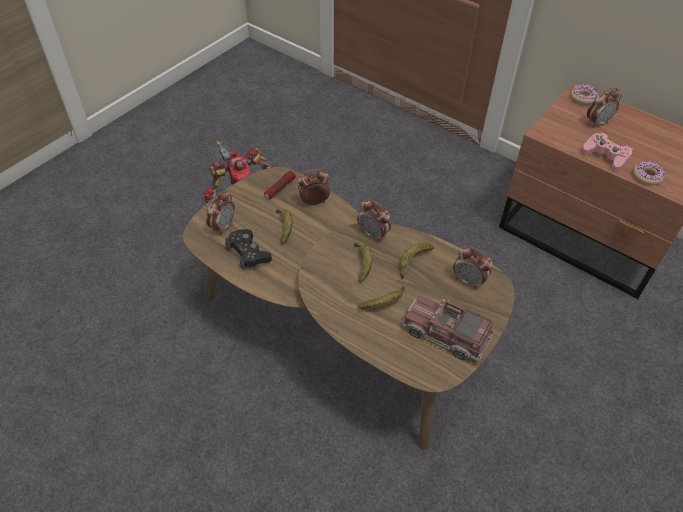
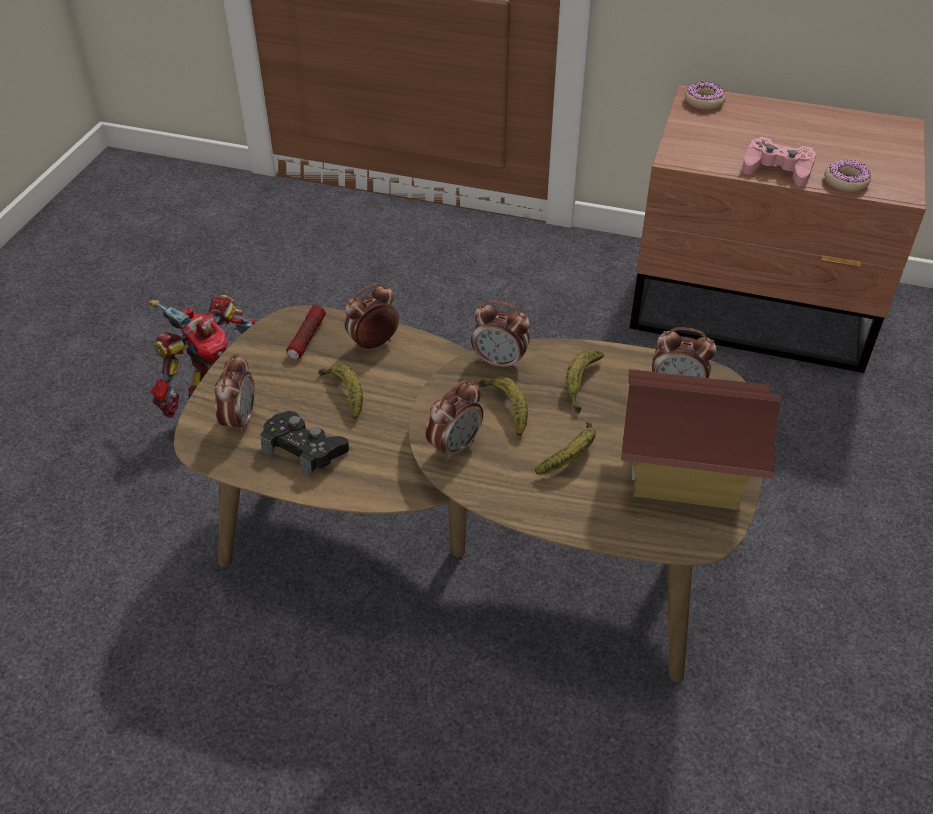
camera: 20 degrees left, 5 degrees down
toy truck [402,295,494,362] -> toy house [621,369,780,510]
alarm clock [587,87,621,128] -> alarm clock moved to [425,380,483,462]

